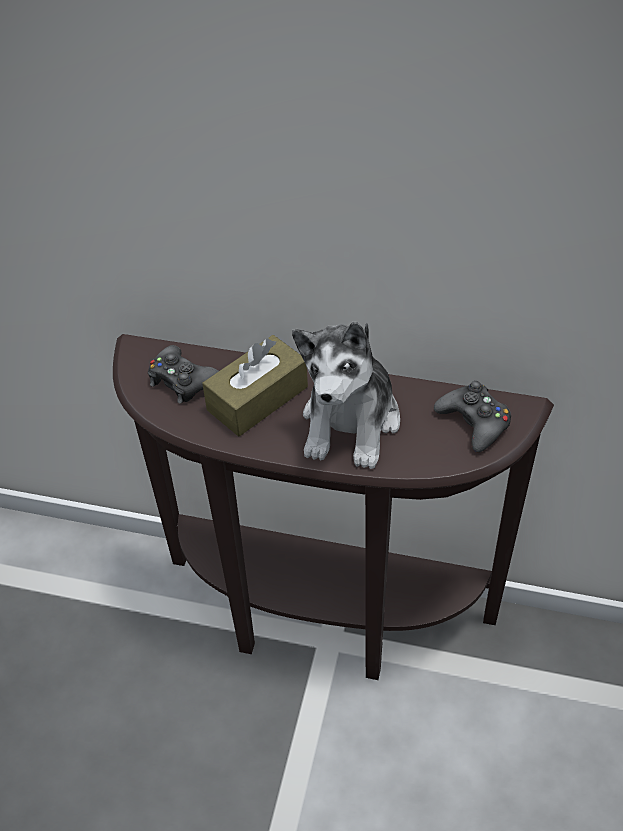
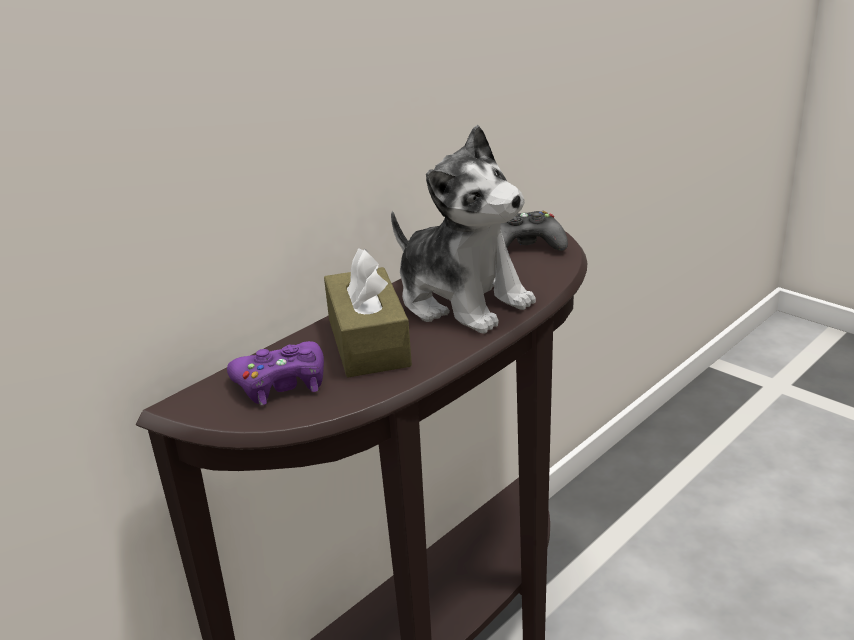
camera: 60 degrees left, 20 degrees down
black game controller [148,345,219,404] -> purple game controller [227,341,324,405]

